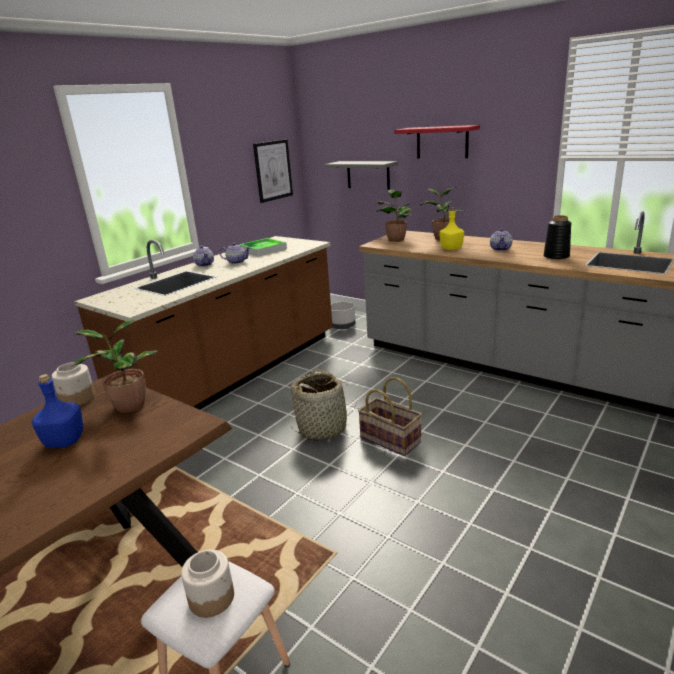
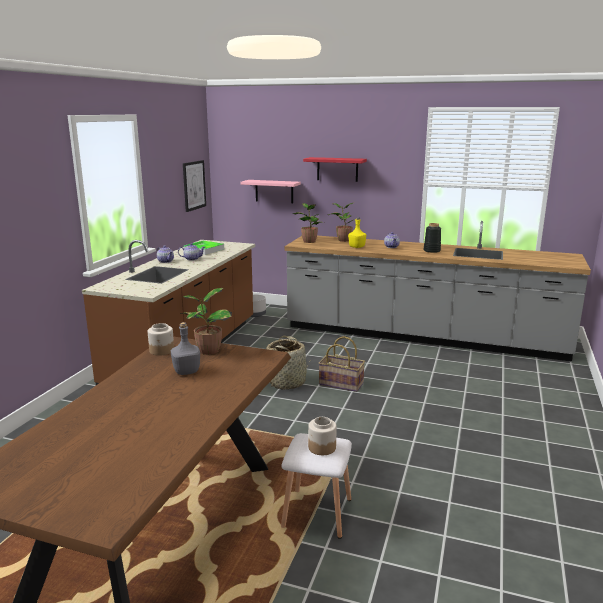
camera: 20 degrees left, 5 degrees down
blue bottle [32,374,83,448] -> grey bottle [171,322,200,375]
grey shelf [325,161,398,190] -> pink shelf [240,180,301,203]

